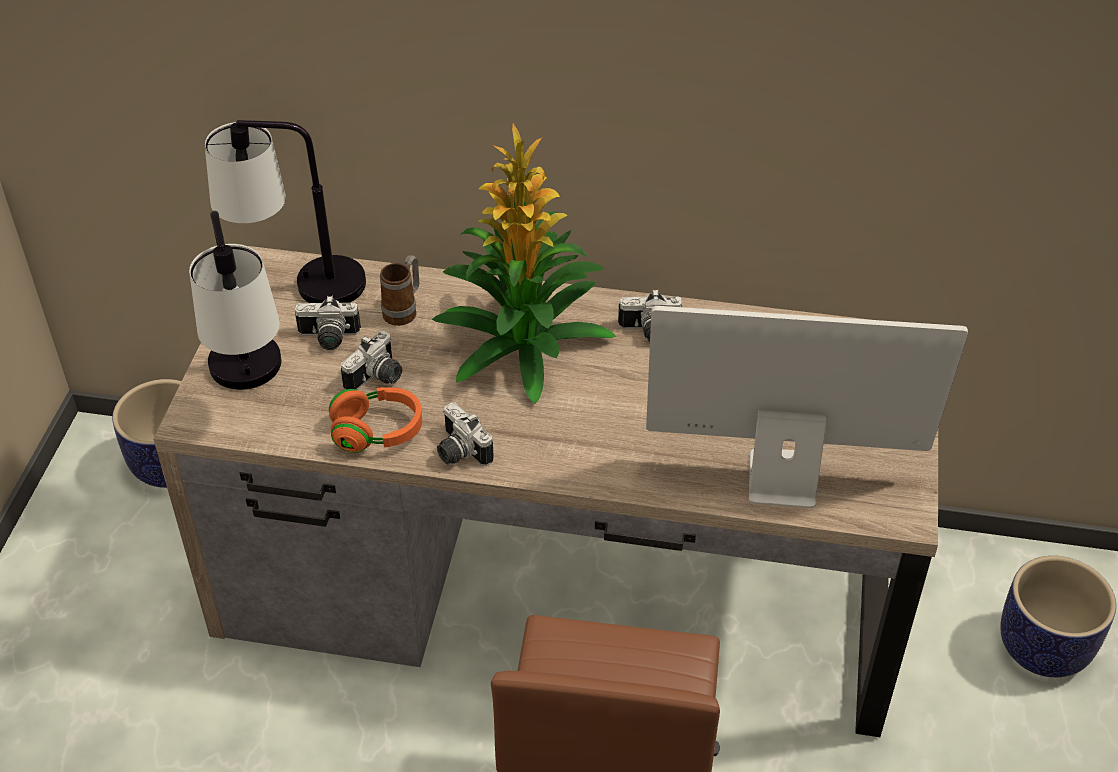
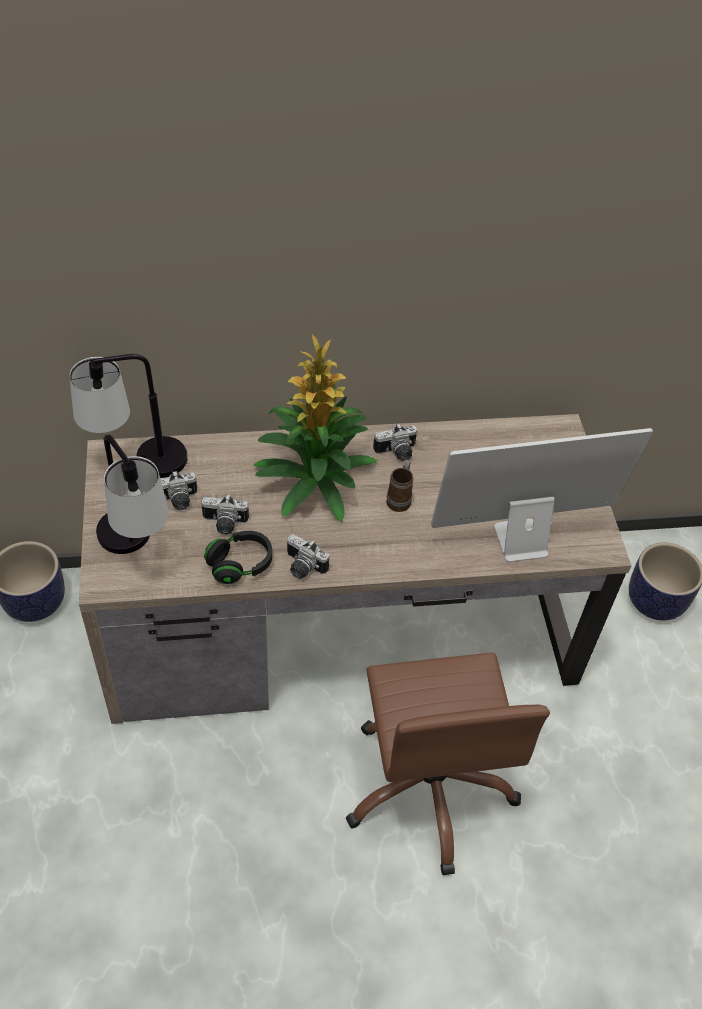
camera: 20 degrees left, 5 degrees up
orange headphones [329,387,422,453] -> black headphones [204,531,272,584]
camera [341,331,402,390] -> camera turned 75 degrees clockwise [202,494,249,535]
mug [380,255,419,326] -> mug moved to [386,460,413,512]

